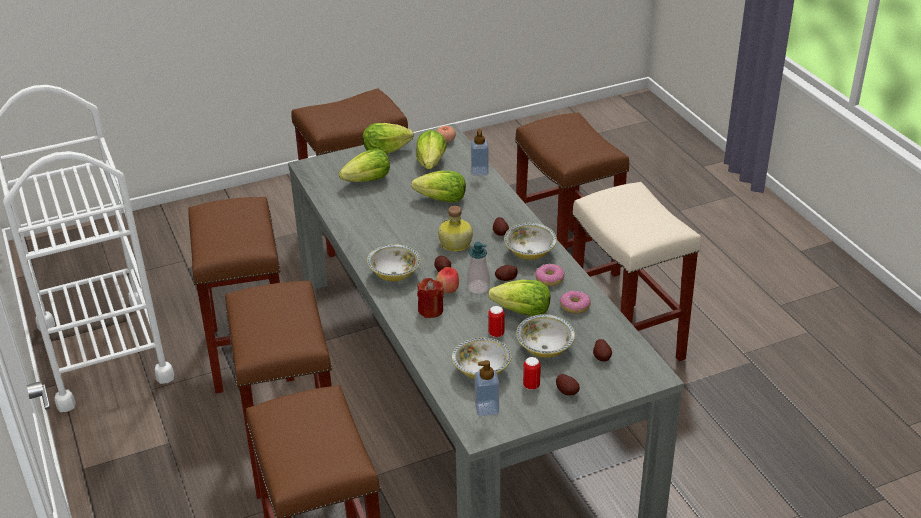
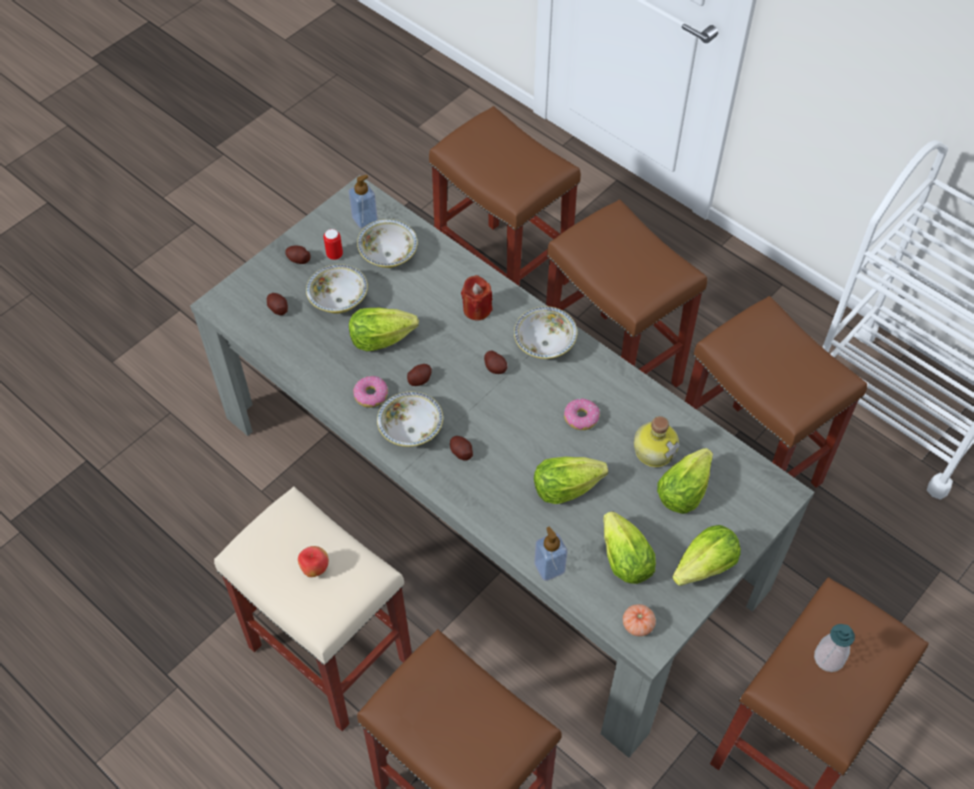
camera: 155 degrees right, 20 degrees up
apple [436,267,459,293] -> apple moved to [298,546,329,577]
bottle [438,206,473,252] -> bottle moved to [634,416,679,467]
soap dispenser [467,242,490,294] -> soap dispenser moved to [814,624,855,672]
can [488,306,505,337] -> none
donut [560,291,591,314] -> donut moved to [564,399,600,430]

